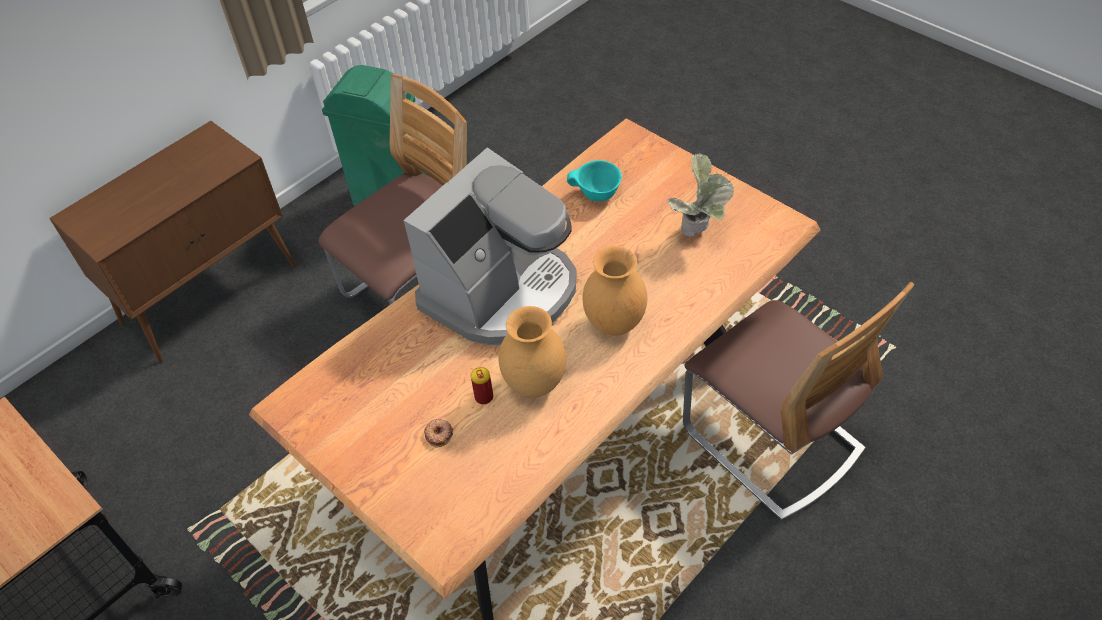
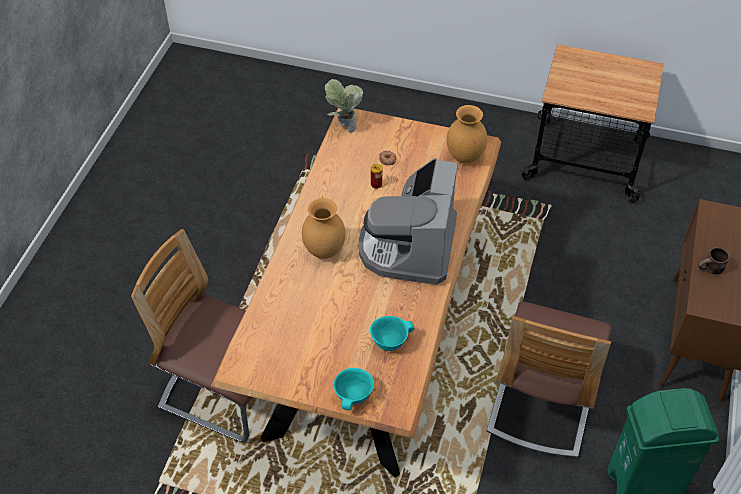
camera: 150 degrees right, 0 degrees up
brown vase [499,306,566,397] -> brown vase moved to [447,105,487,164]
potted plant [666,153,734,237] -> potted plant moved to [325,79,363,133]
none -> turquoise bowl [334,368,374,410]
none -> brown mug [698,247,729,274]

